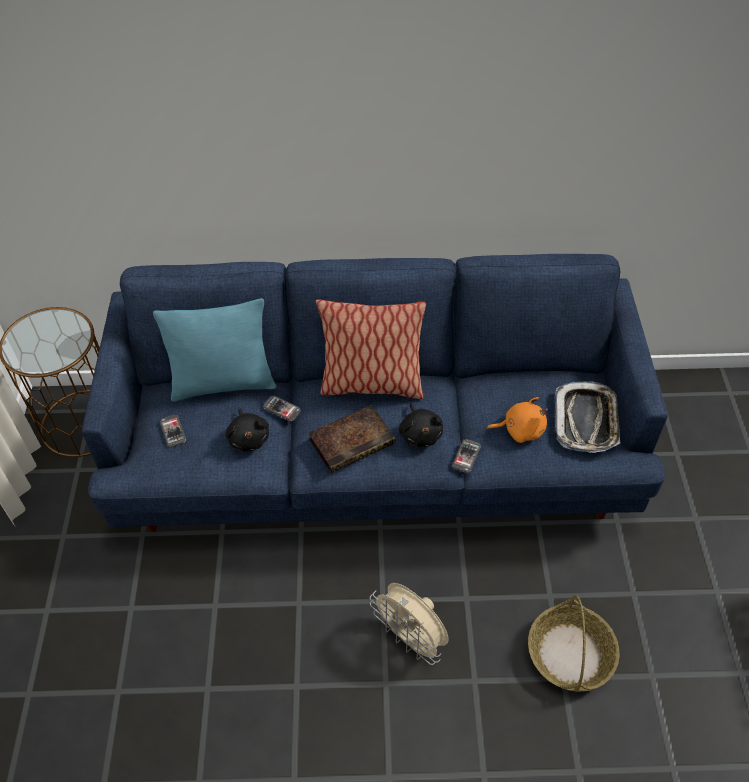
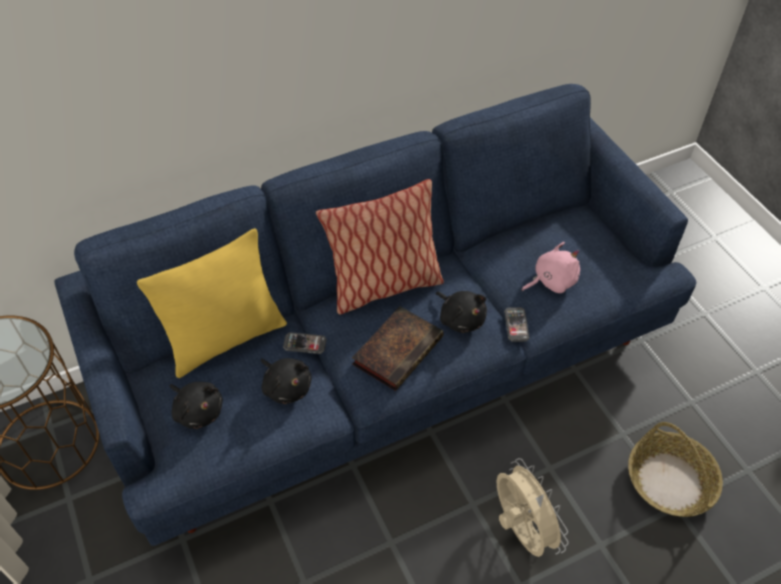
camera: 25 degrees left, 0 degrees up
turquoise pillow [153,298,277,402] -> yellow pillow [137,229,287,378]
phone [160,415,186,448] -> black plush toy [170,382,223,429]
beige fan [370,583,449,665] -> beige fan turned 135 degrees counterclockwise [497,458,569,557]
orange plush toy [487,397,548,443] -> pink plush toy [522,242,580,293]
tray [555,381,620,453] -> none

